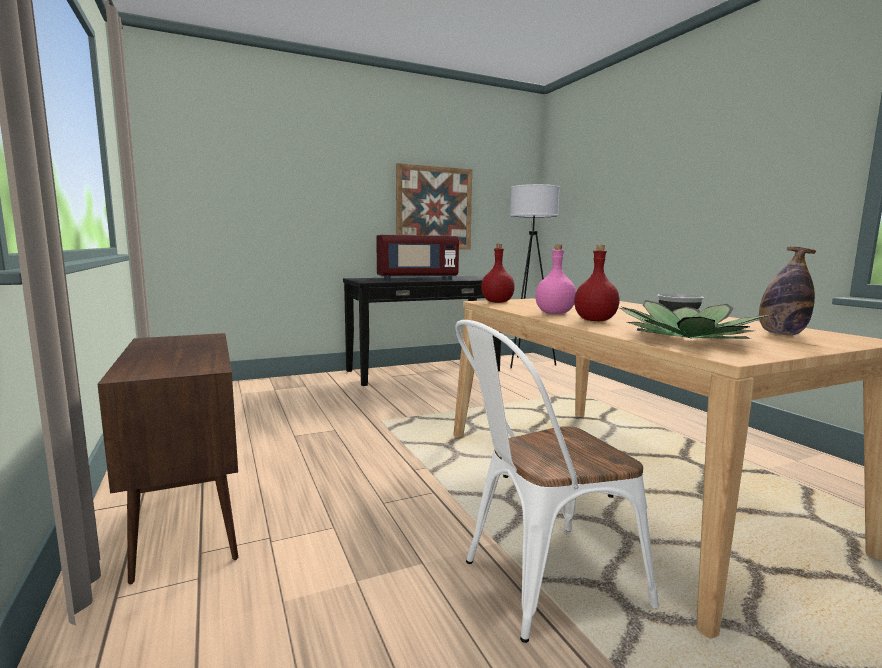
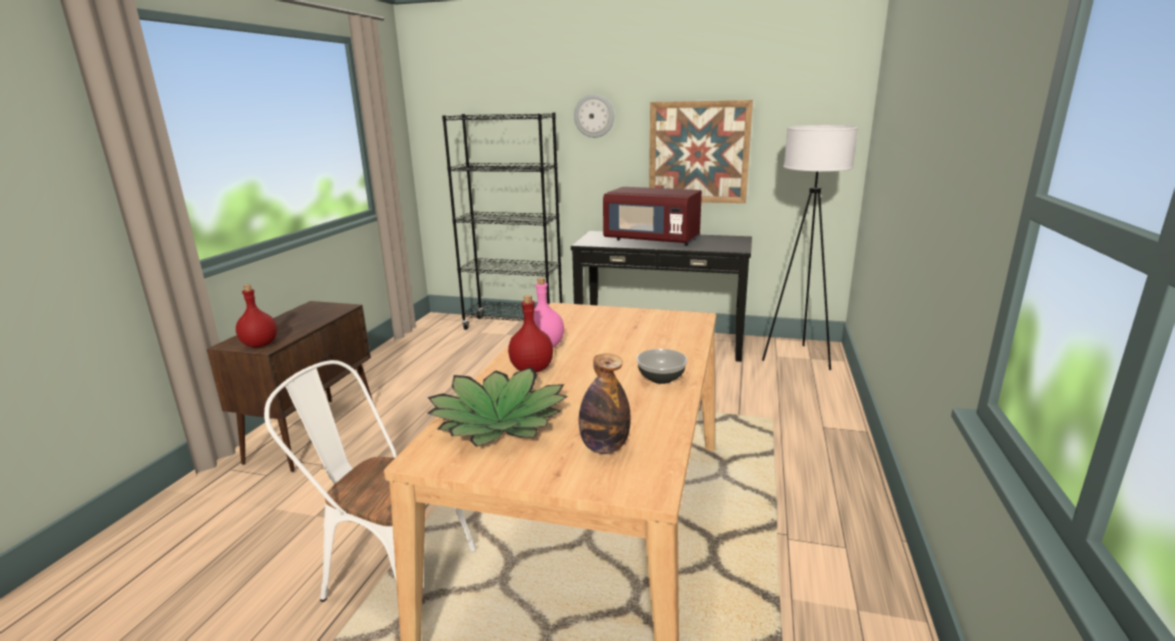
camera: 40 degrees right, 10 degrees up
red bottle [481,244,515,303] -> red bottle moved to [236,285,277,347]
none -> black bookcase [442,113,562,330]
none -> wall clock [574,94,614,138]

